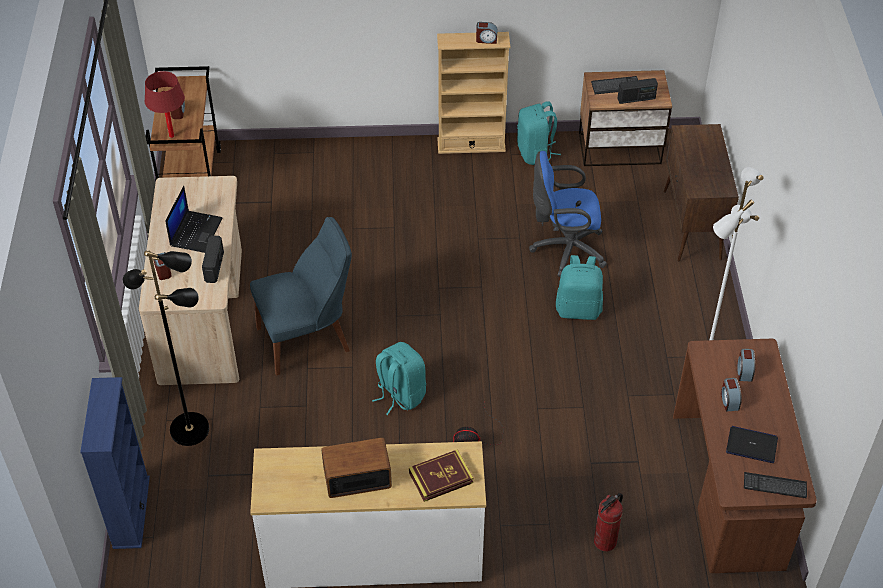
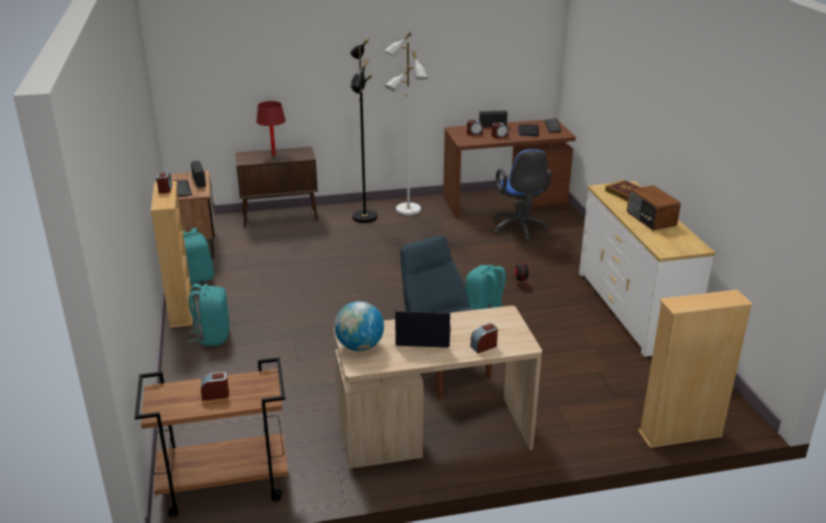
camera: 100 degrees left, 20 degrees down
blue bookcase [80,377,150,549] -> beige bookcase [638,290,753,448]
black floor lamp [123,251,209,446] -> black floor lamp moved to [350,38,378,223]
red table lamp [145,71,185,138] -> red table lamp moved to [256,101,286,155]
radio [202,235,224,283] -> radio moved to [479,110,508,127]
blue office chair [529,151,607,277] -> blue office chair moved to [493,149,552,240]
turquoise backpack [556,255,603,320] -> turquoise backpack moved to [188,284,230,346]
fire extinguisher [594,493,623,551] -> none
none -> globe [334,301,384,351]

